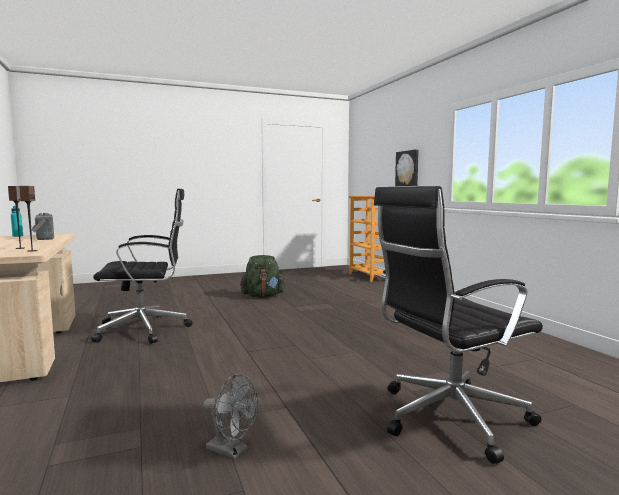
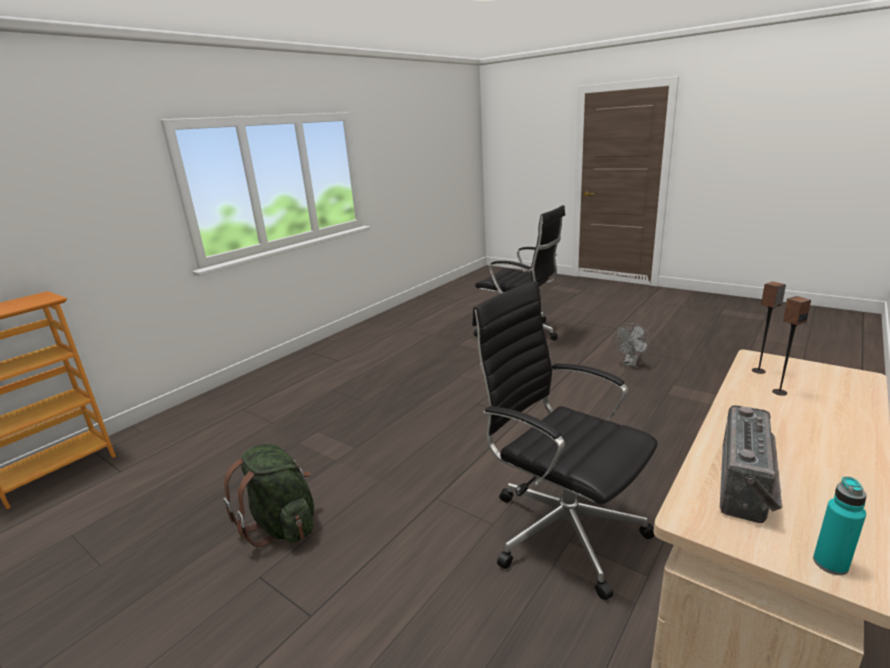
camera: 120 degrees left, 15 degrees up
grey fan [203,373,259,459] -> grey fan turned 150 degrees counterclockwise [613,323,650,367]
picture [395,149,419,186] -> none

